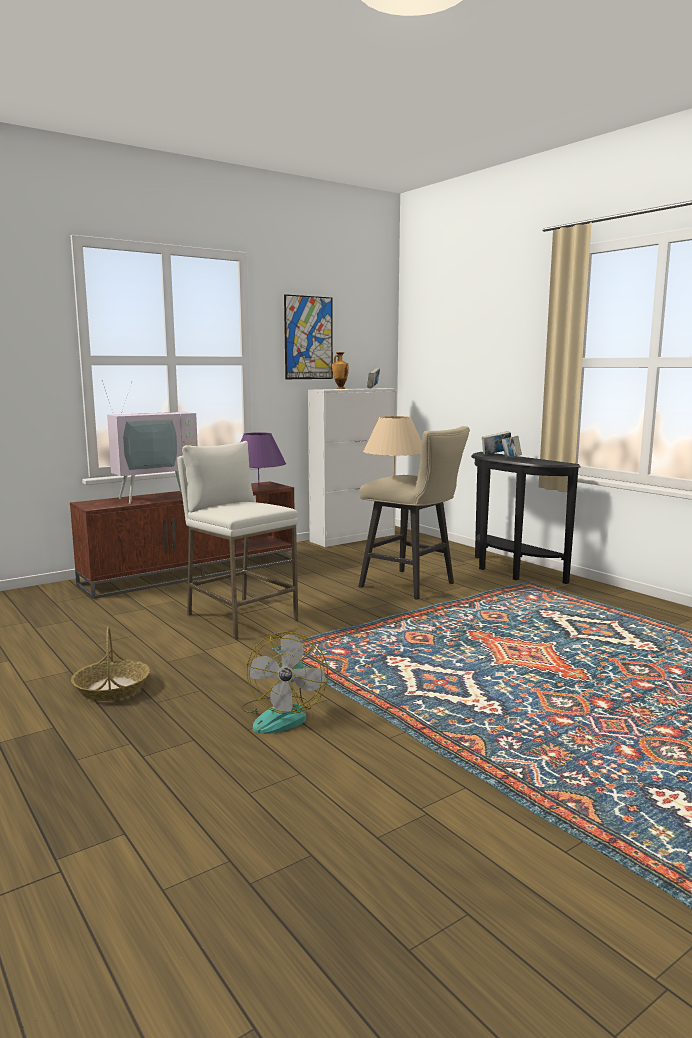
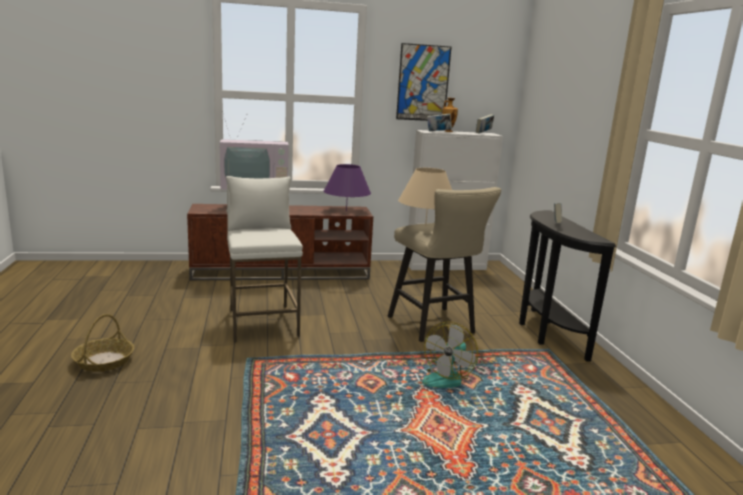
camera: 25 degrees right, 5 degrees up
fan [241,632,328,734] -> fan moved to [422,322,478,388]
book [482,431,511,455] -> book moved to [427,113,452,131]

